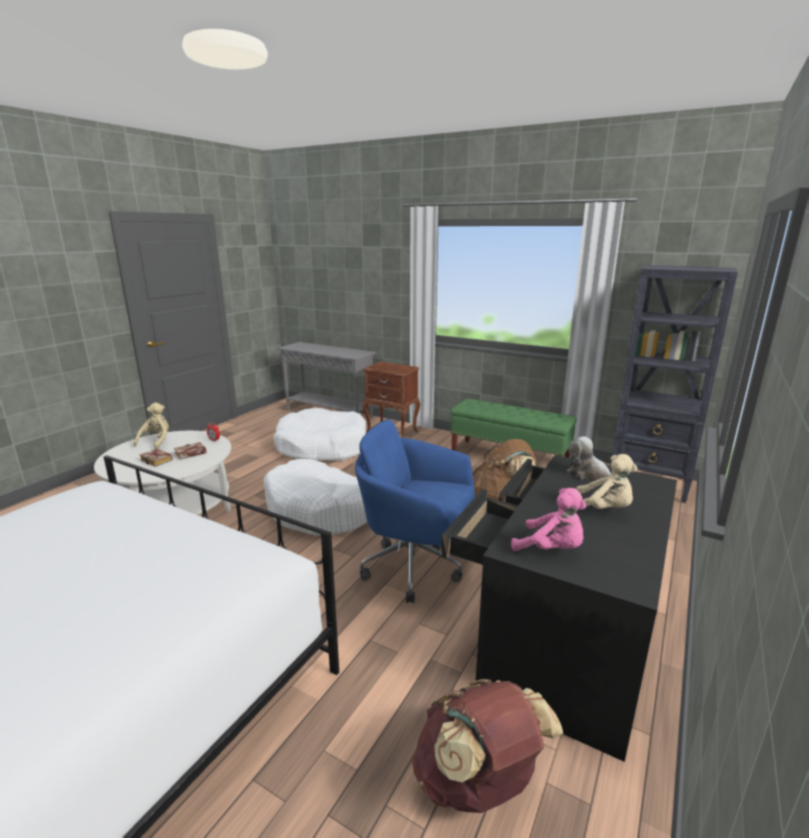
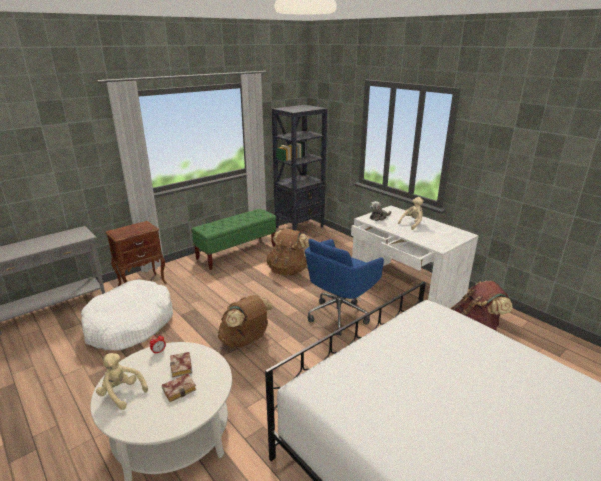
camera: 70 degrees left, 5 degrees up
white dog bed [263,459,367,536] -> brown backpack [218,295,274,348]
black desk [441,455,677,762] -> white desk [351,206,479,308]
pink plush toy [511,488,586,551] -> none

